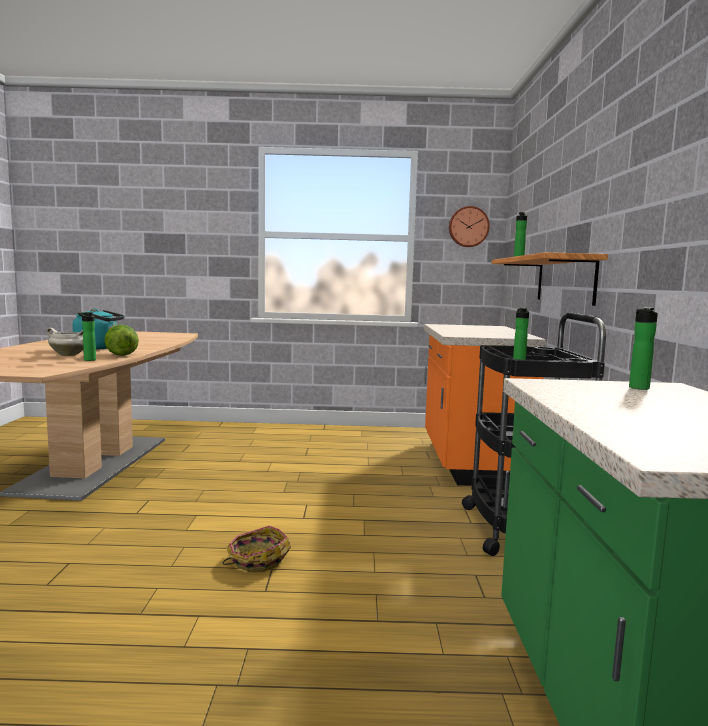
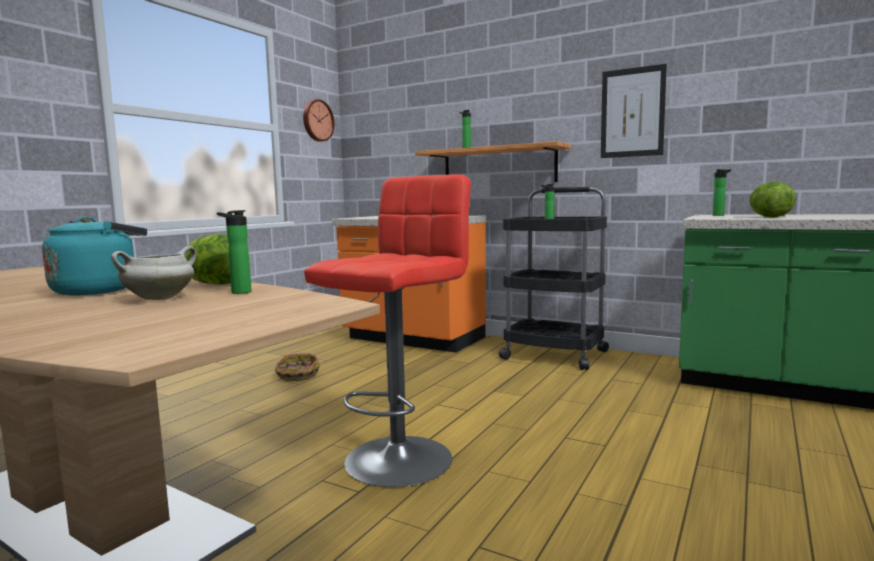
camera: 60 degrees left, 0 degrees up
basket [223,526,291,572] -> basket moved to [274,353,319,381]
none -> red stool [304,174,471,487]
none -> picture [601,64,667,158]
none -> lettuce [750,182,796,218]

